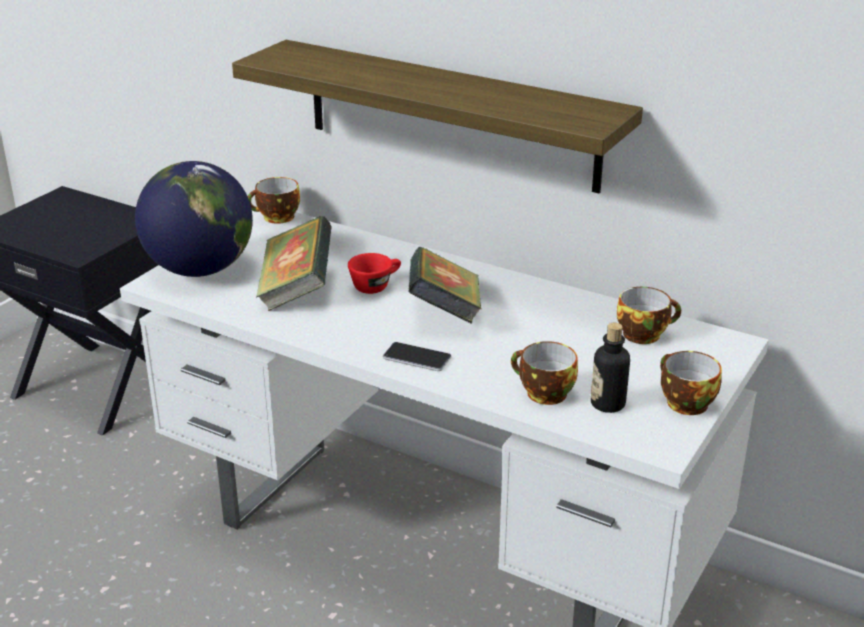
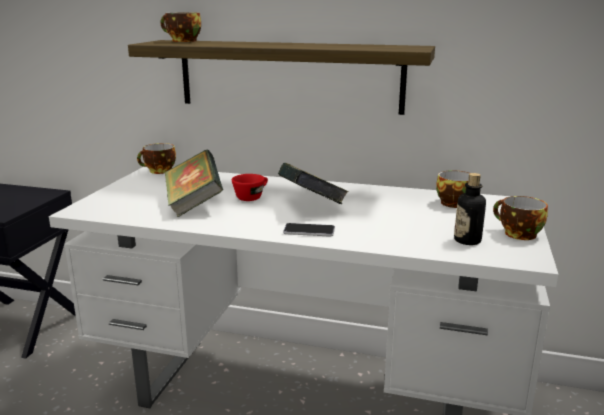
camera: 15 degrees left, 10 degrees down
globe [135,161,253,277] -> none
cup [511,341,578,405] -> cup moved to [160,12,201,42]

